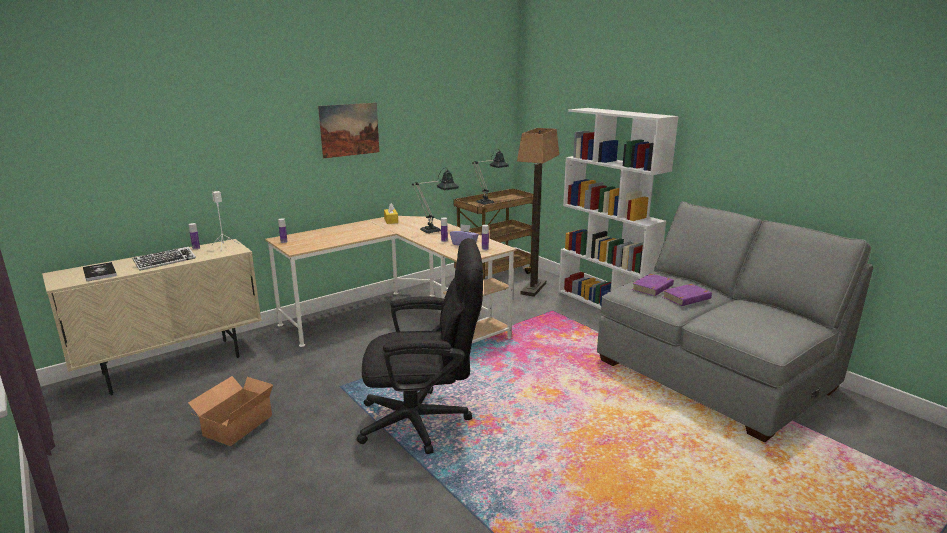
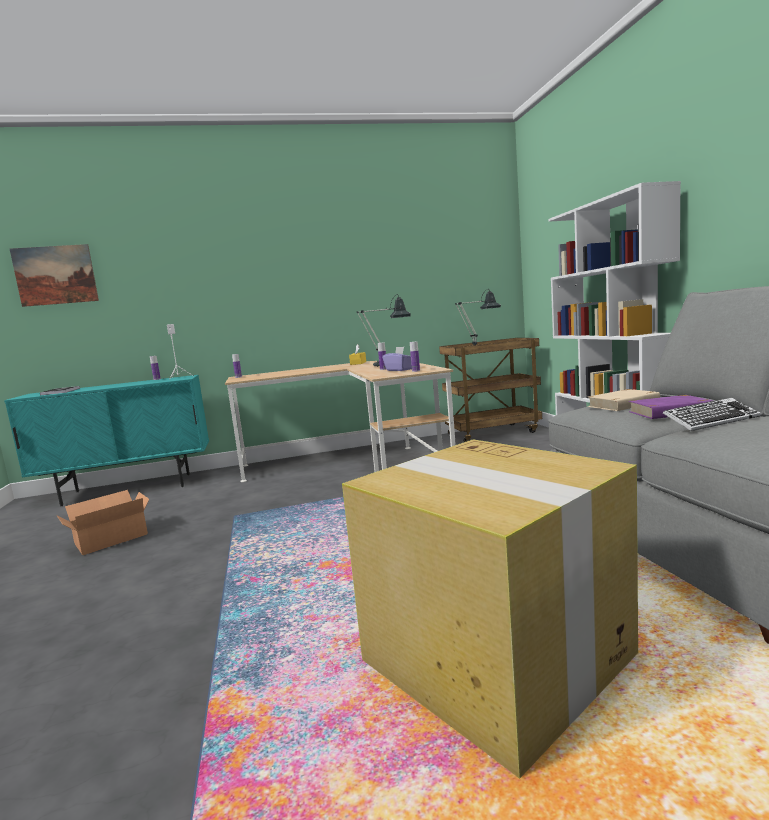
camera: 25 degrees right, 10 degrees down
beige cabinet [42,239,261,395] -> turquoise cabinet [4,375,209,506]
keyboard [132,246,196,271] -> keyboard moved to [663,398,761,431]
picture [318,103,379,159] -> picture moved to [10,244,99,307]
black office chair [357,238,483,454] -> none
floor lamp [517,128,559,297] -> none
purple book [632,273,674,296] -> beige book [588,389,660,411]
none -> cardboard box [342,439,638,779]

